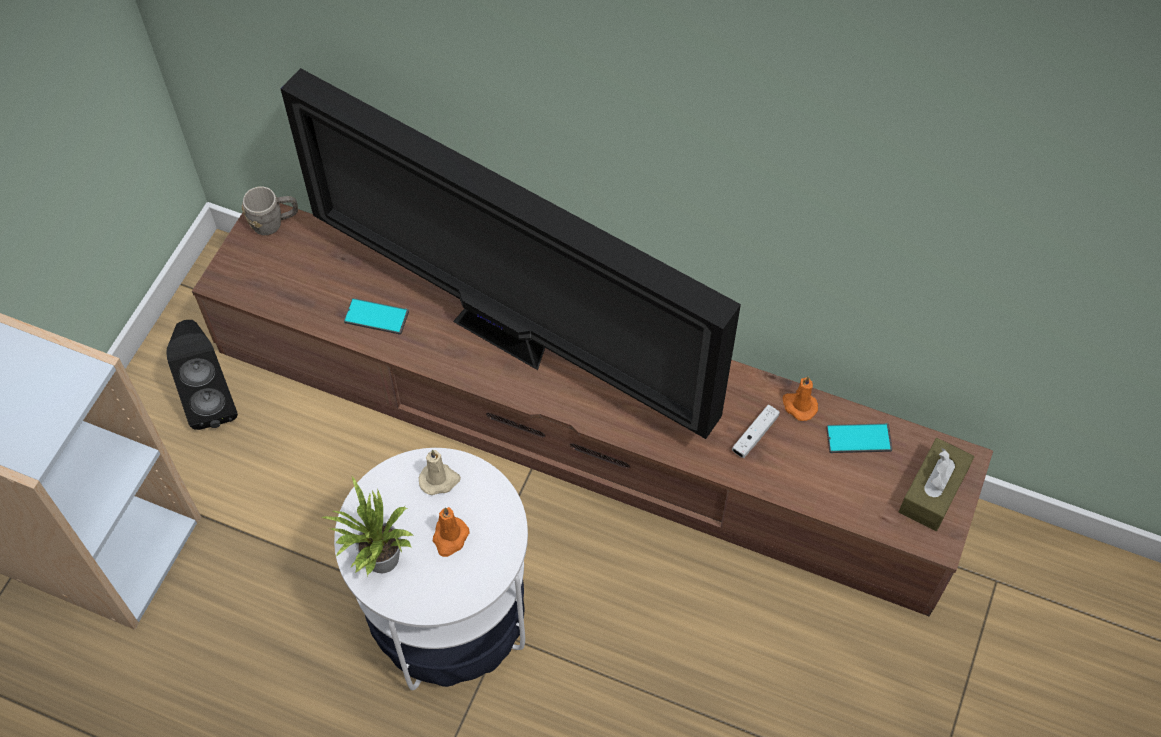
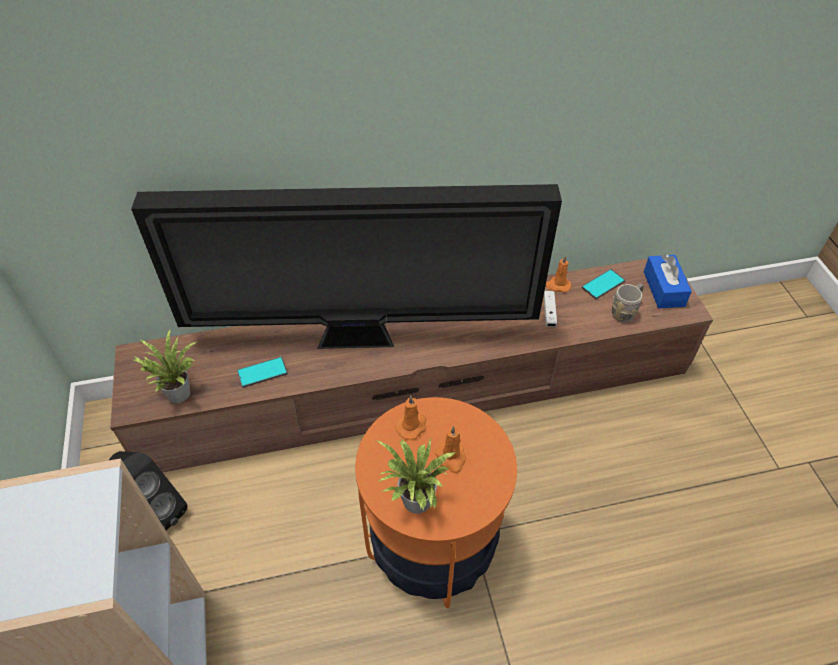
camera: 35 degrees left, 10 degrees down
grey mug [242,186,298,235] -> grey mug moved to [612,283,644,322]
white side table [334,448,528,691] -> orange side table [355,397,517,608]
beige candle [419,449,461,495] -> orange candle [396,396,427,440]
brown tissue box [899,438,974,531] -> blue tissue box [644,254,692,308]
none -> potted plant [133,329,198,403]

